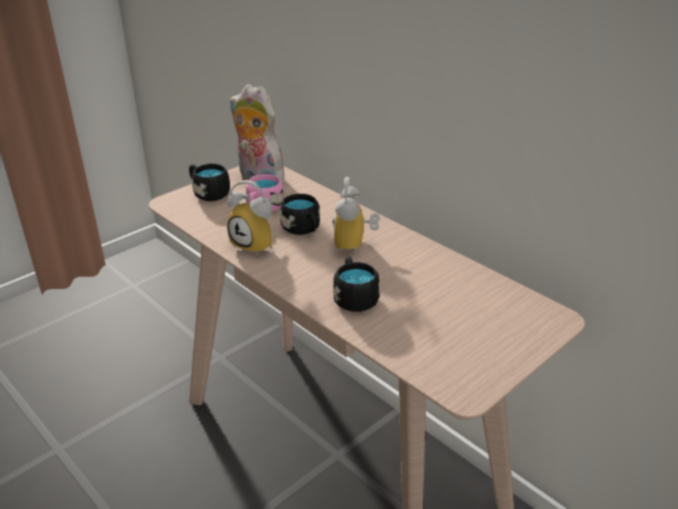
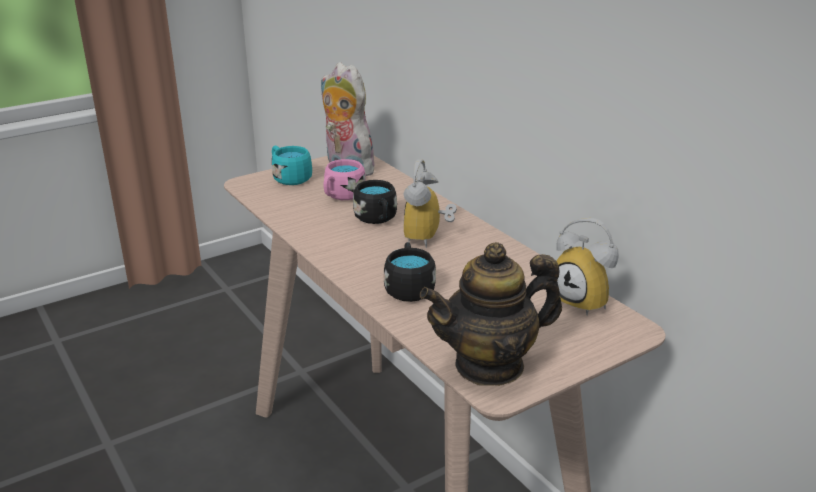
camera: 10 degrees right, 5 degrees down
black mug [189,164,230,201] -> turquoise mug [272,146,312,185]
alarm clock [227,180,272,256] -> alarm clock moved to [556,218,619,316]
none -> teapot [420,242,562,386]

